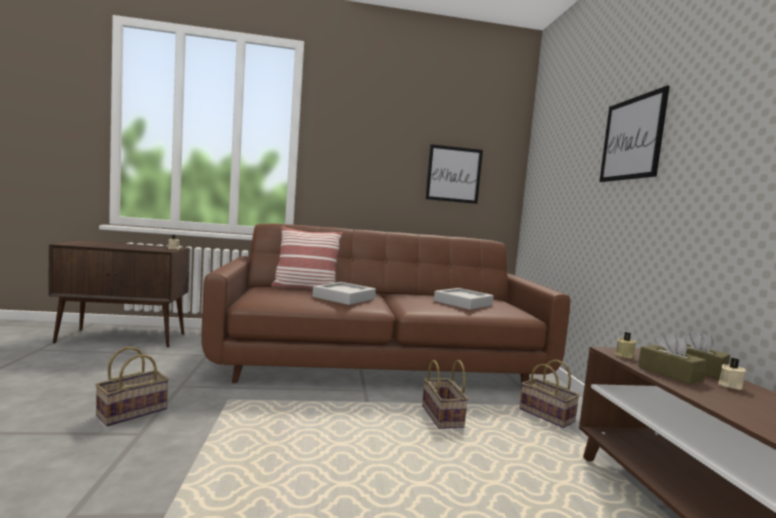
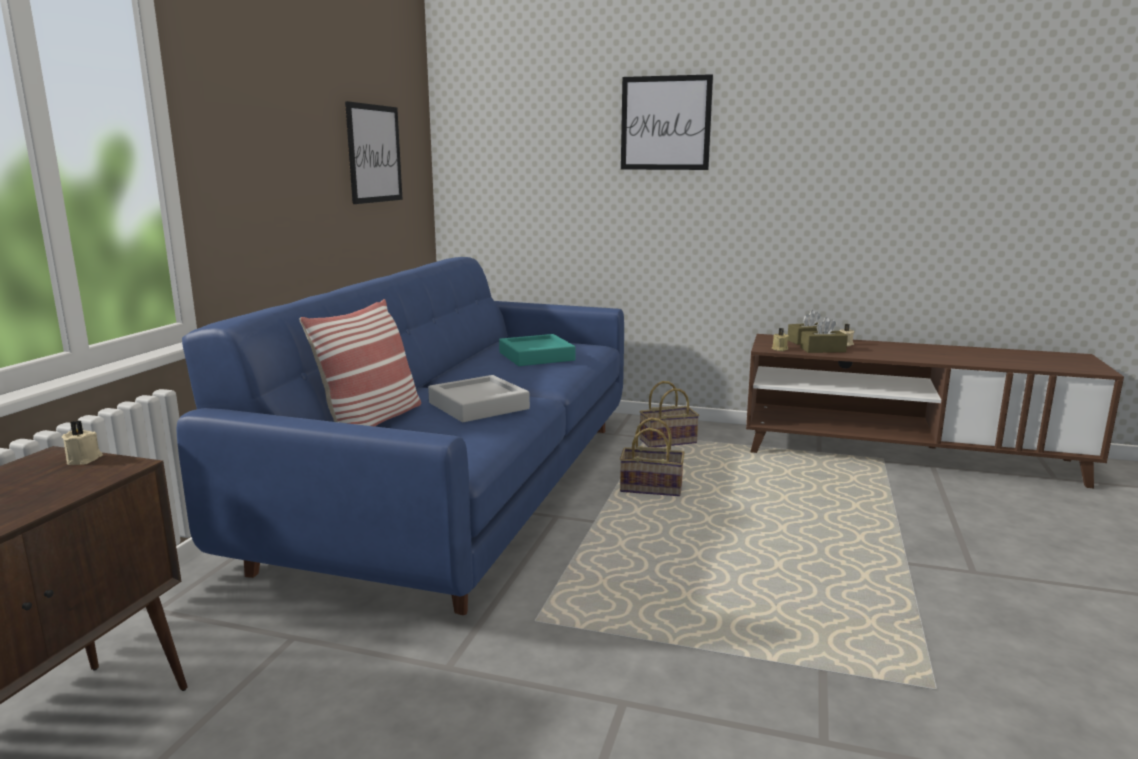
camera: 65 degrees left, 10 degrees up
basket [95,347,169,426] -> none
brown sofa [201,224,570,386] -> blue sofa [176,257,624,615]
grey tray [434,288,494,310] -> turquoise tray [499,334,576,366]

